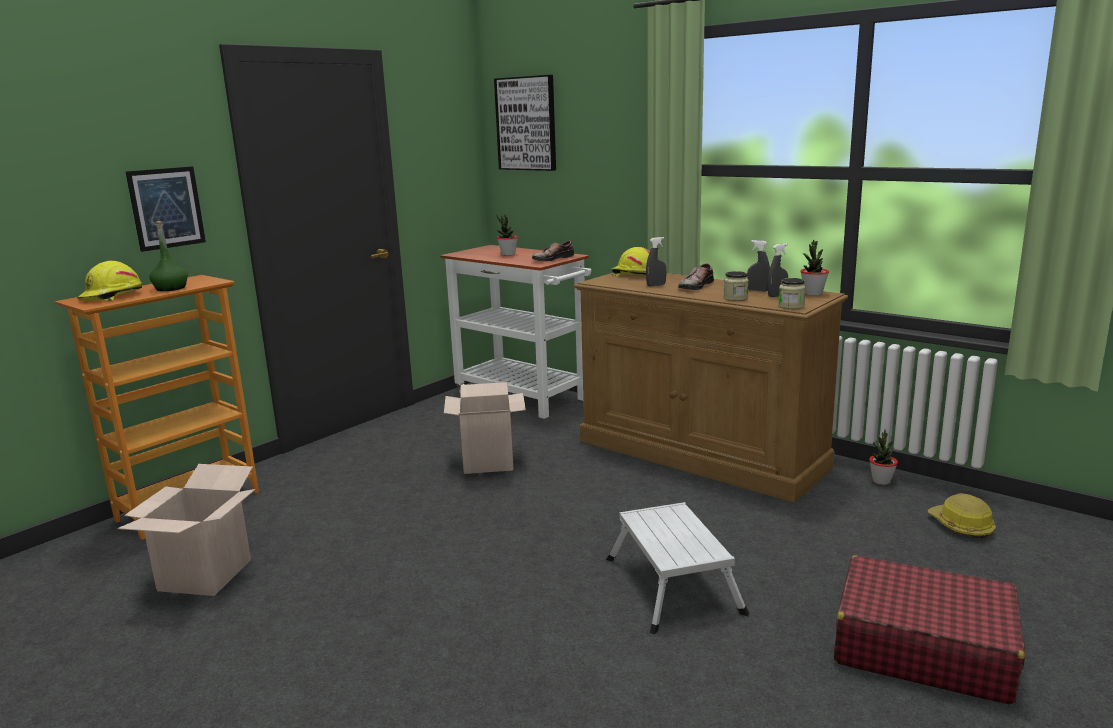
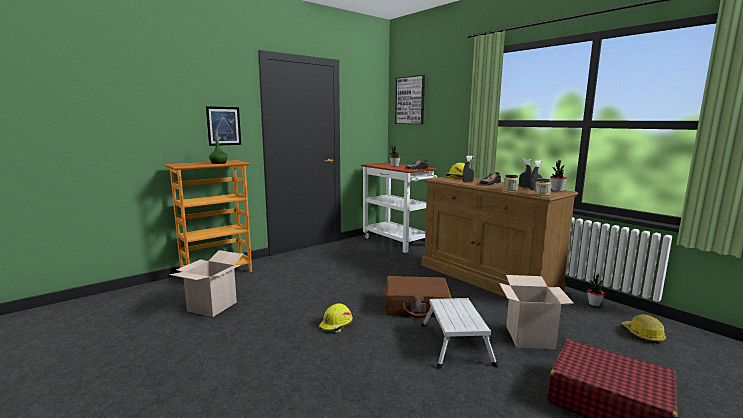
camera: 10 degrees right, 5 degrees down
yellow hard hat [78,261,142,301] -> yellow hard hat moved to [319,303,353,333]
cardboard box [444,382,526,474] -> cardboard box moved to [499,275,574,349]
none -> brown suitcase [386,276,452,319]

